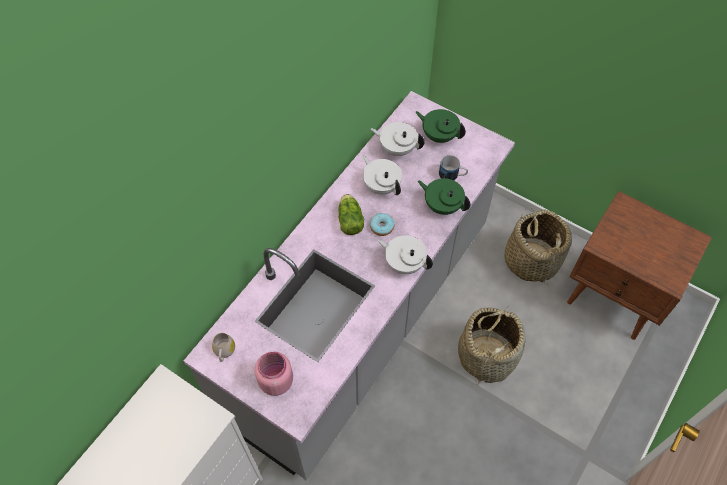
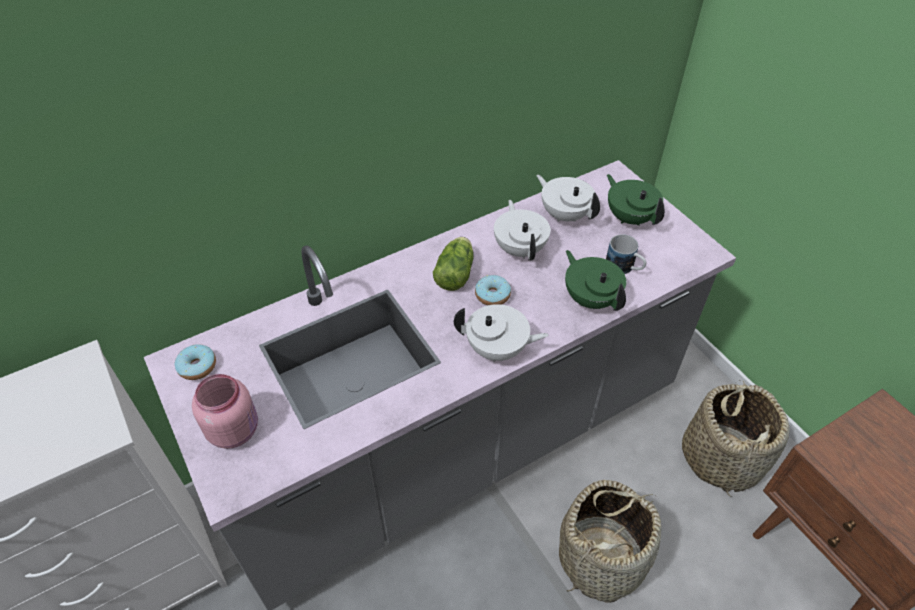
camera: 25 degrees right, 10 degrees down
white mug [212,333,235,362] -> donut [175,344,216,380]
white teapot [377,235,433,274] -> white teapot turned 135 degrees clockwise [454,304,549,362]

